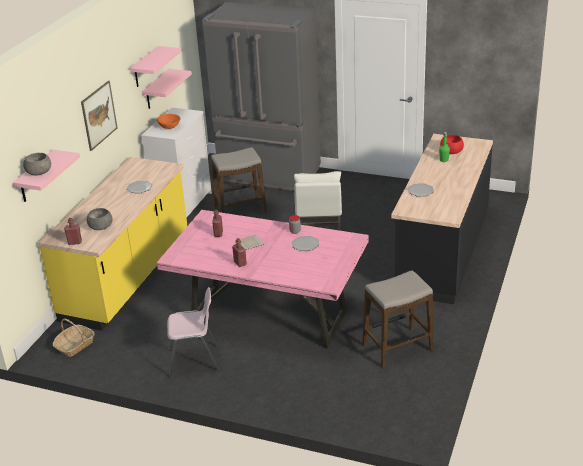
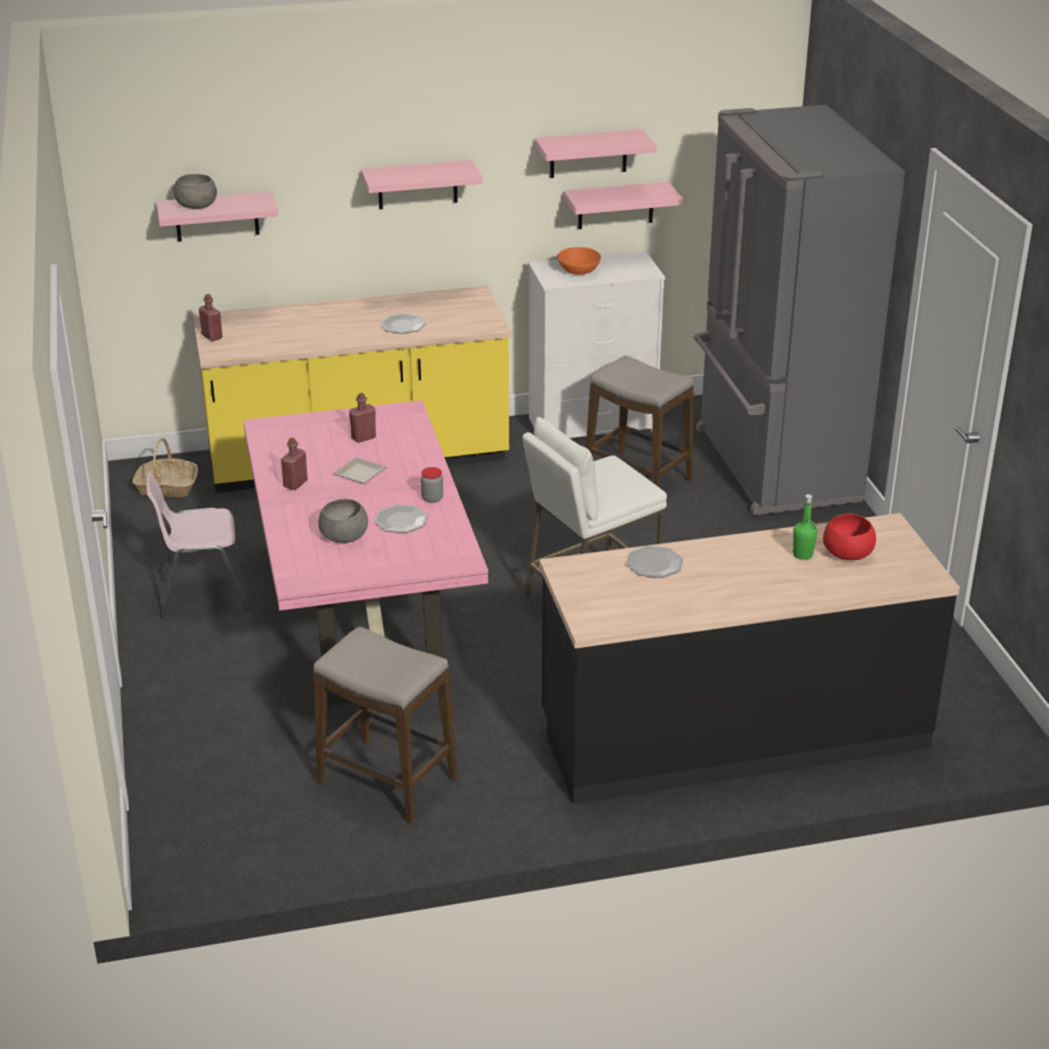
camera: 55 degrees right, 0 degrees up
picture [81,81,117,151] -> pink shelf [361,160,483,209]
grey bowl [87,208,112,230] -> grey bowl moved to [318,499,368,543]
pink chair [167,287,220,377] -> pink chair turned 120 degrees clockwise [146,473,249,619]

